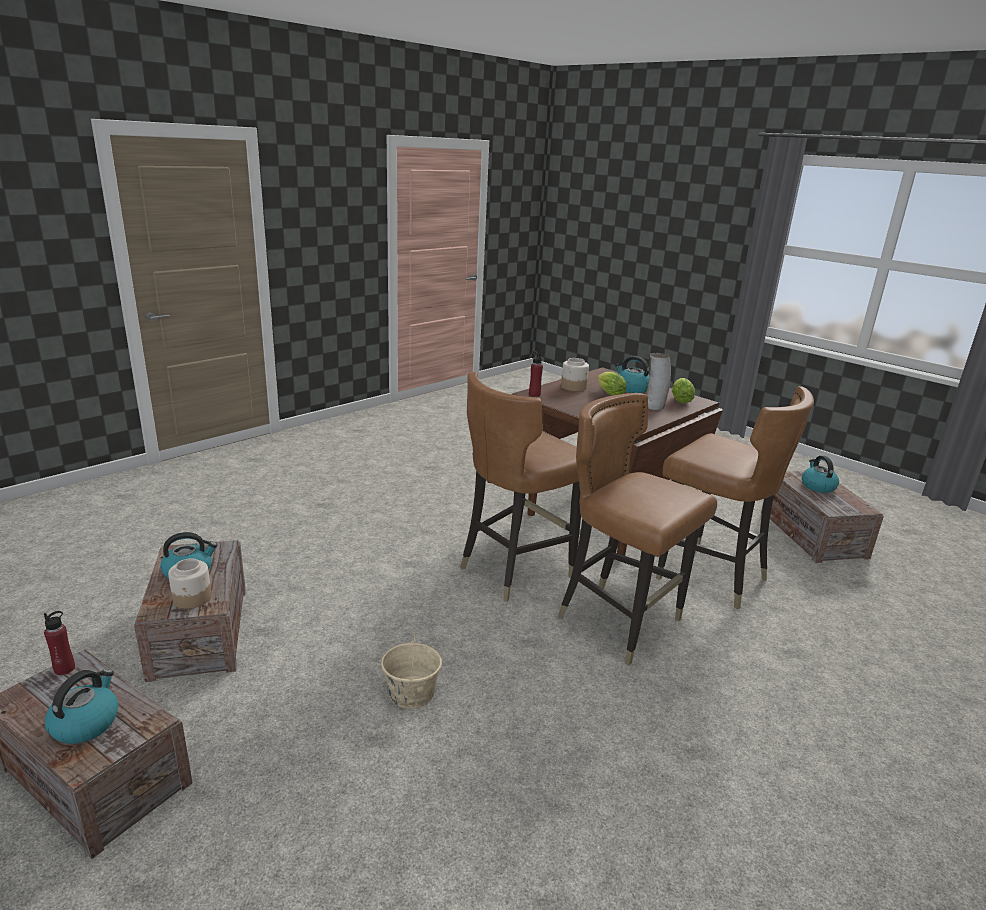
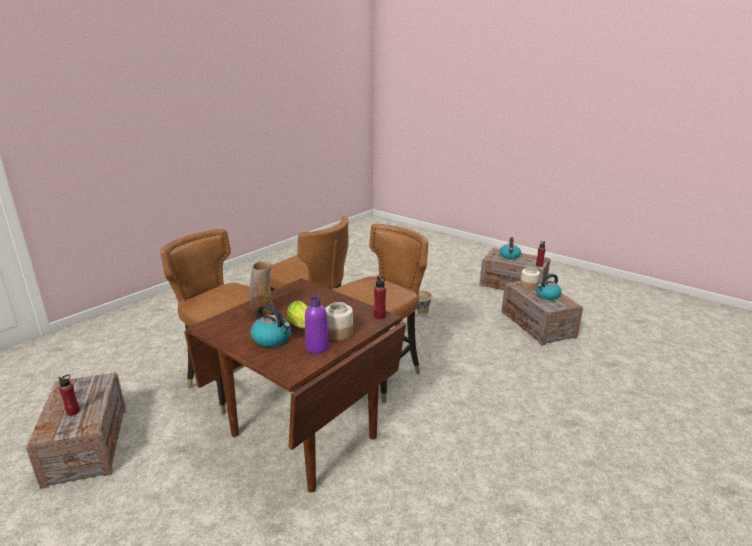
camera: 175 degrees right, 0 degrees up
lettuce [672,378,695,404] -> none
kettle [802,456,839,493] -> red bottle [59,374,80,416]
none -> purple bottle [305,296,329,353]

